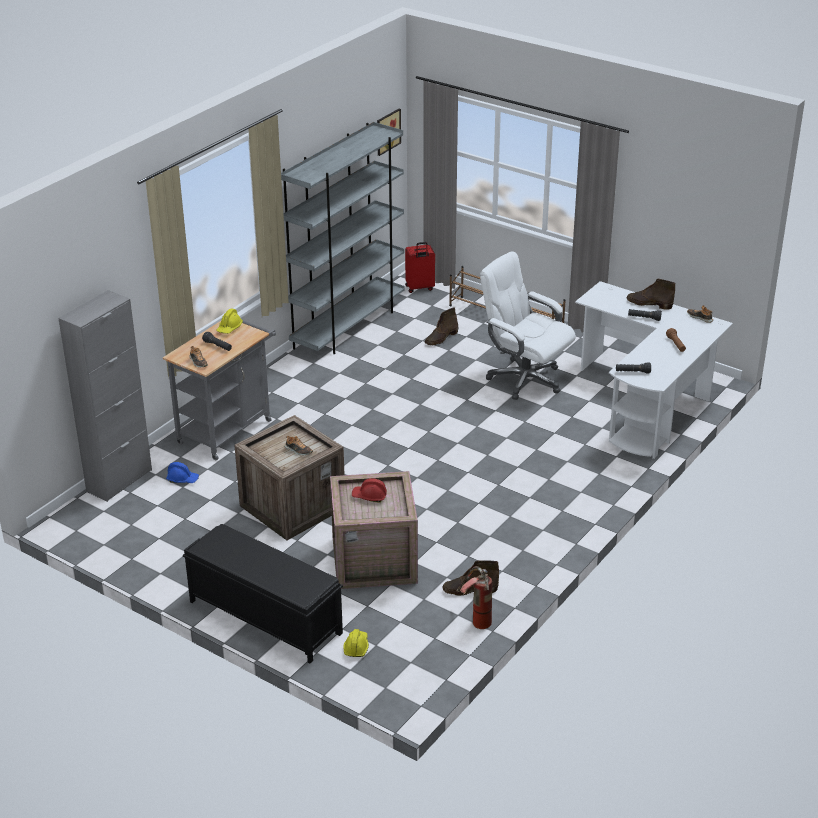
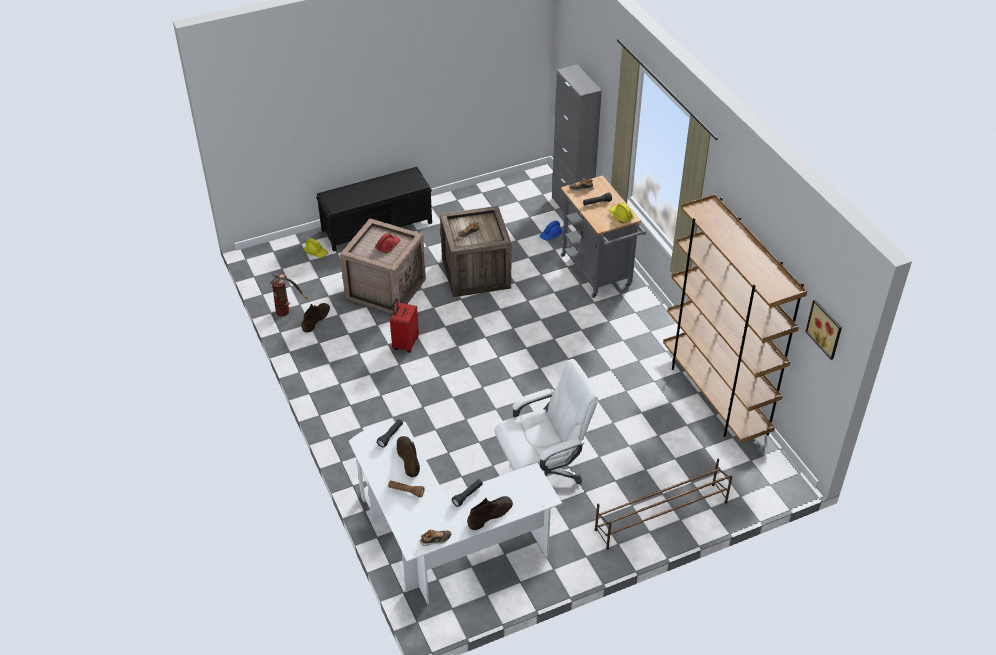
camera: 120 degrees right, 10 degrees up
grey bookcase [281,122,405,354] -> brown bookcase [663,194,807,443]
red suitcase [405,242,435,293] -> red suitcase moved to [390,298,419,353]
brown boot [425,307,458,345] -> brown boot moved to [397,436,420,477]

